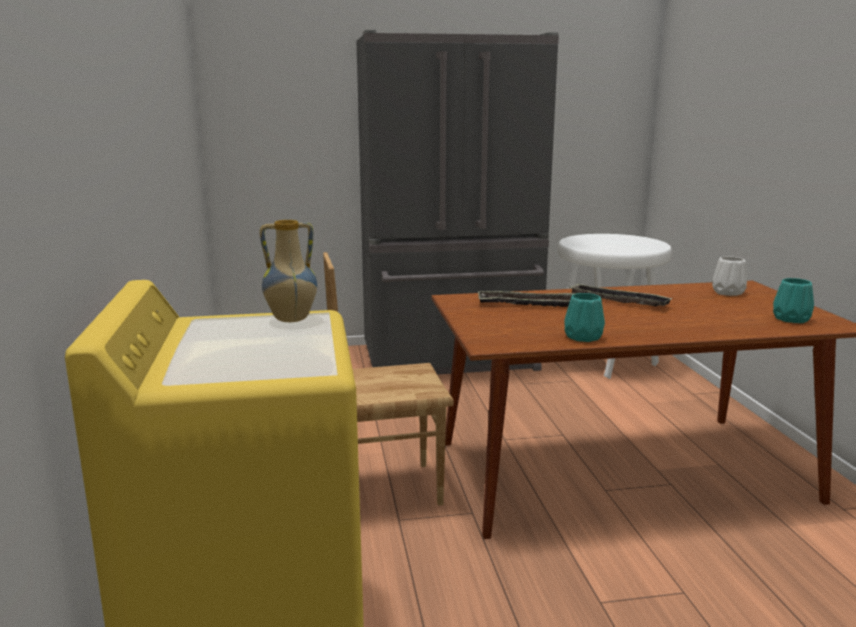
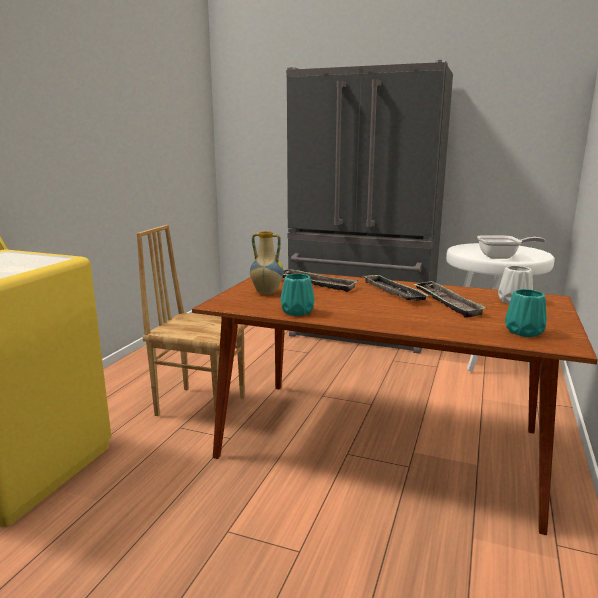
camera: 30 degrees right, 0 degrees up
vase [260,220,317,322] -> vase moved to [250,231,283,295]
none -> tray [414,281,487,318]
none -> frying pan [477,235,545,259]

